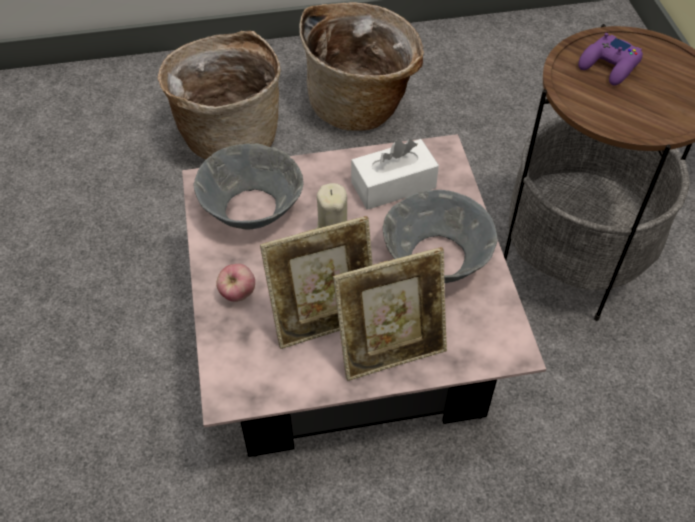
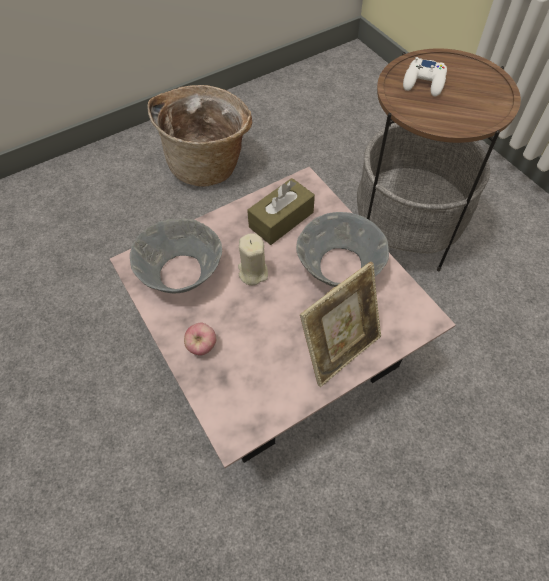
camera: 20 degrees left, 5 degrees up
basket [158,31,281,159] -> none
picture frame [260,216,373,349] -> none
white tissue box [351,139,439,210] -> brown tissue box [247,178,315,245]
purple game controller [578,33,643,86] -> white game controller [403,57,447,97]

